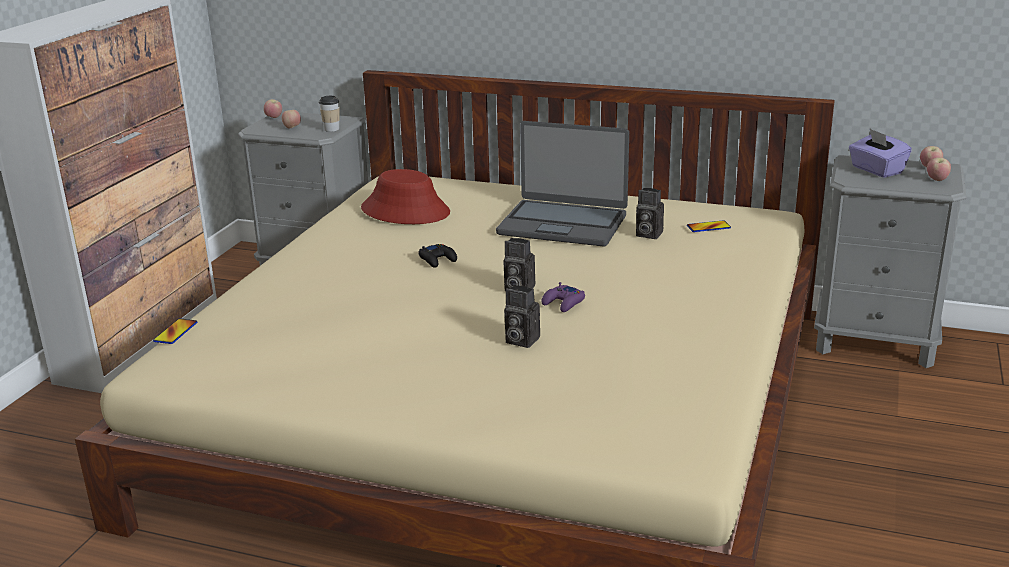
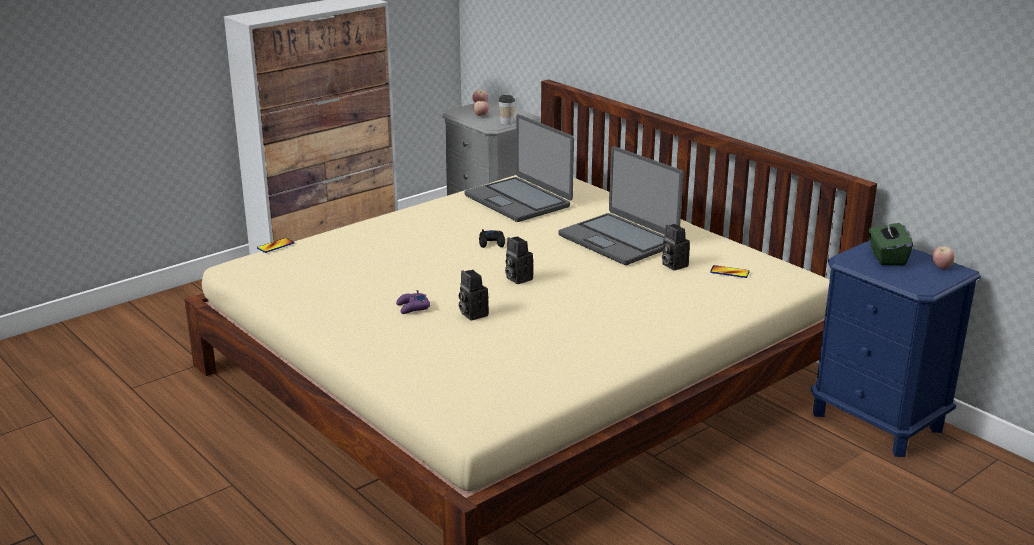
camera: 30 degrees right, 0 degrees up
red hat [361,169,450,224] -> laptop [465,114,574,222]
purple game controller [541,282,585,312] -> purple game controller moved to [396,290,430,314]
grey nightstand [814,155,967,368] -> blue nightstand [811,240,981,457]
purple tissue box [849,129,912,178] -> green tissue box [869,216,913,265]
apple [927,157,951,181] -> none

